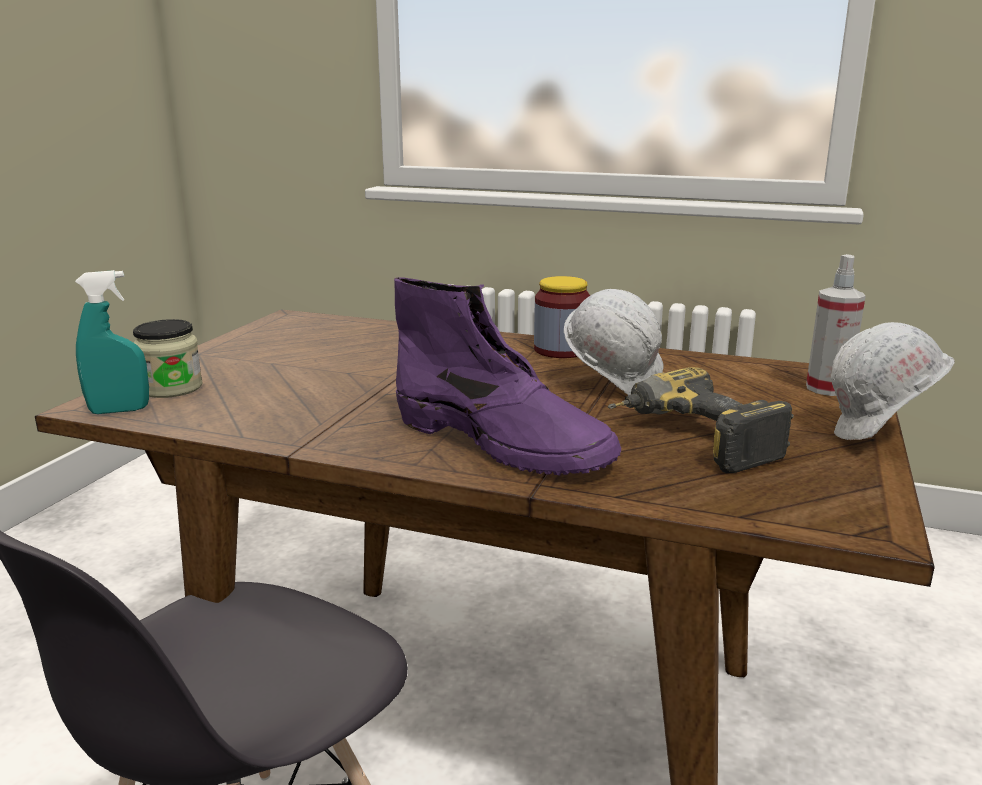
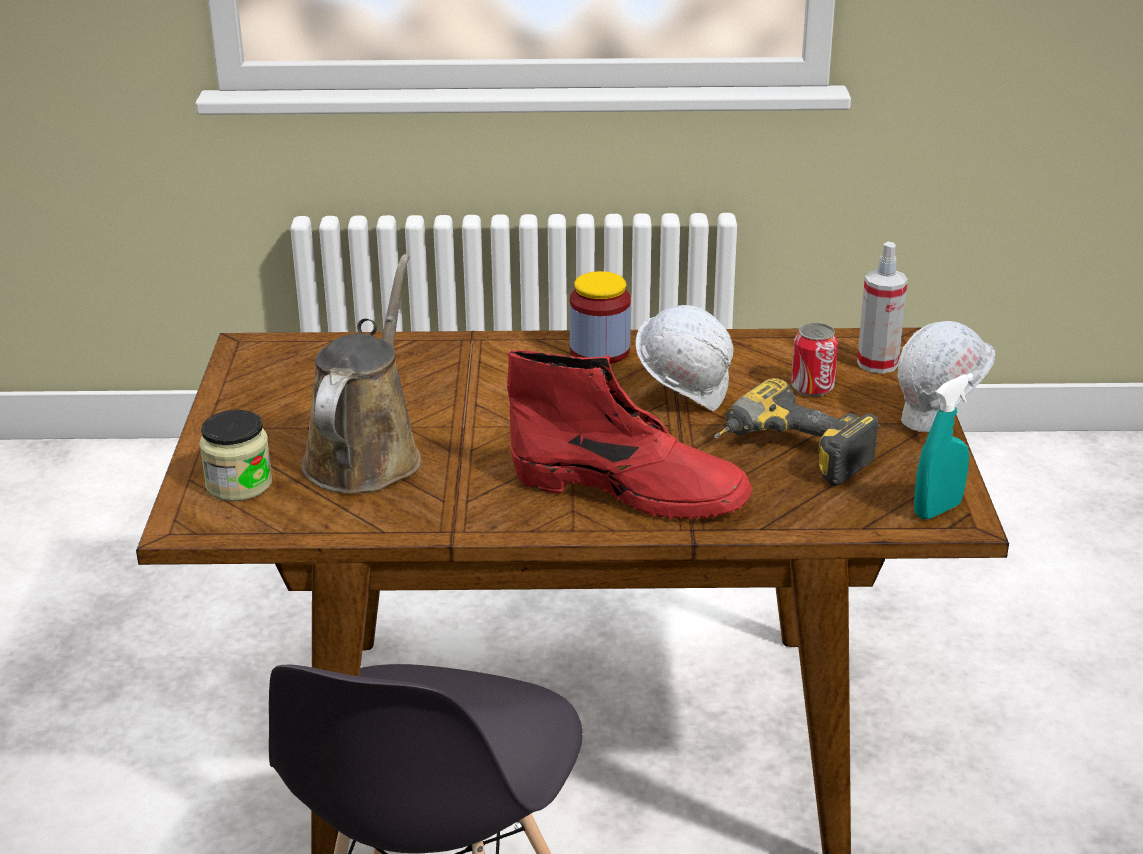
camera: 20 degrees left, 10 degrees up
turquoise spray bottle [75,270,149,414] -> turquoise spray bottle moved to [914,373,973,519]
purple boot [394,277,621,475] -> red boot [507,350,752,520]
none -> brown watering can [301,254,422,493]
none -> can [791,323,838,397]

